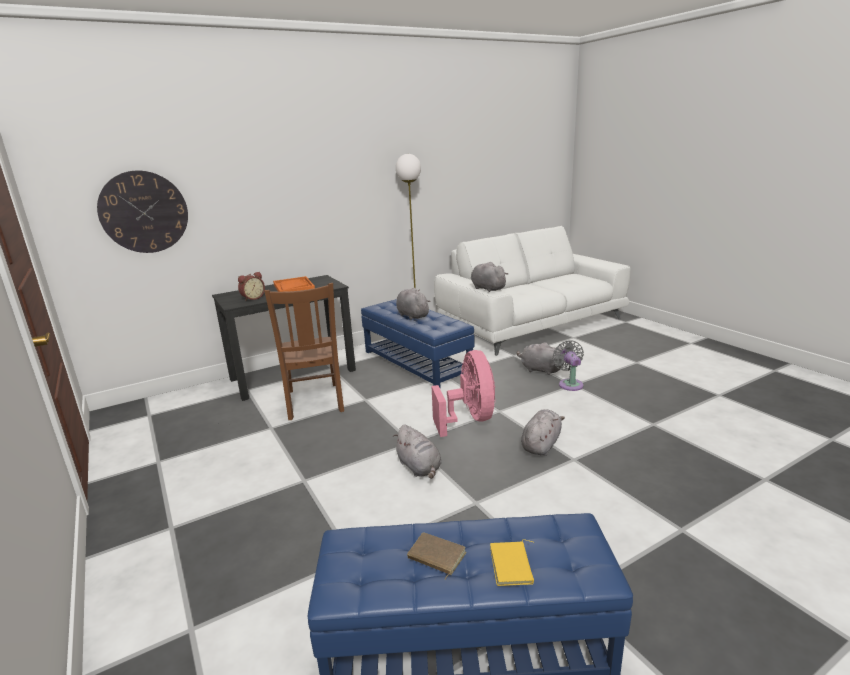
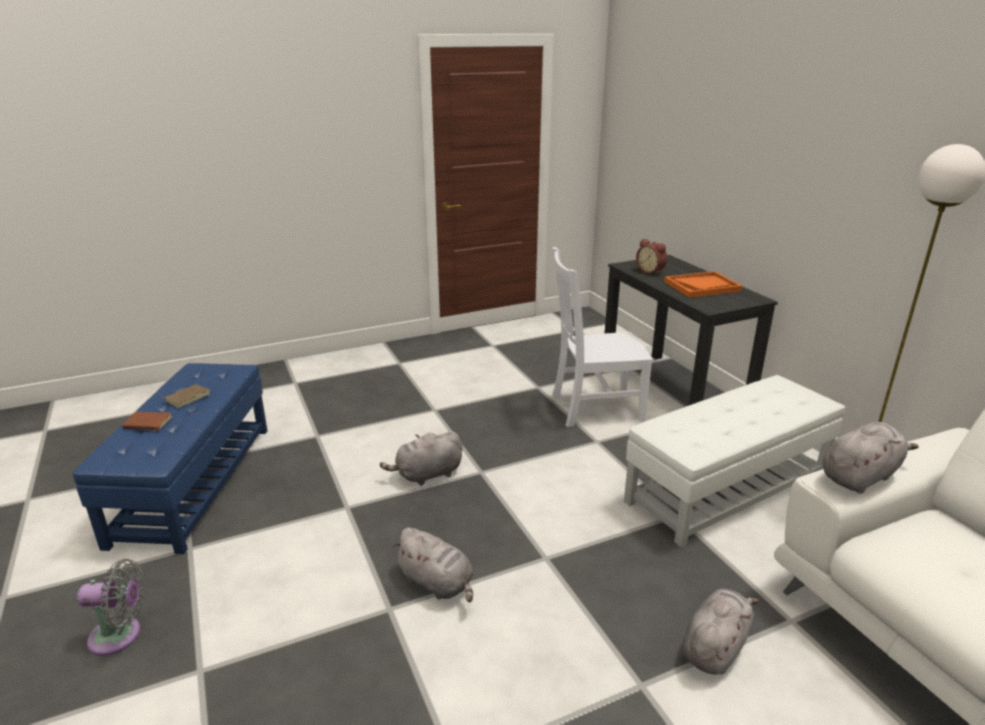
camera: 95 degrees right, 5 degrees up
wall clock [97,171,188,253] -> none
brown chair [264,283,344,420] -> white chair [552,247,653,427]
blue ottoman [361,299,474,388] -> white ottoman [624,375,845,547]
grey plush toy [396,288,431,320] -> none
pink fan [432,350,495,437] -> none
yellow book [490,539,534,586] -> brown book [122,412,172,431]
grey fan [553,340,584,391] -> grey fan moved to [77,559,144,656]

